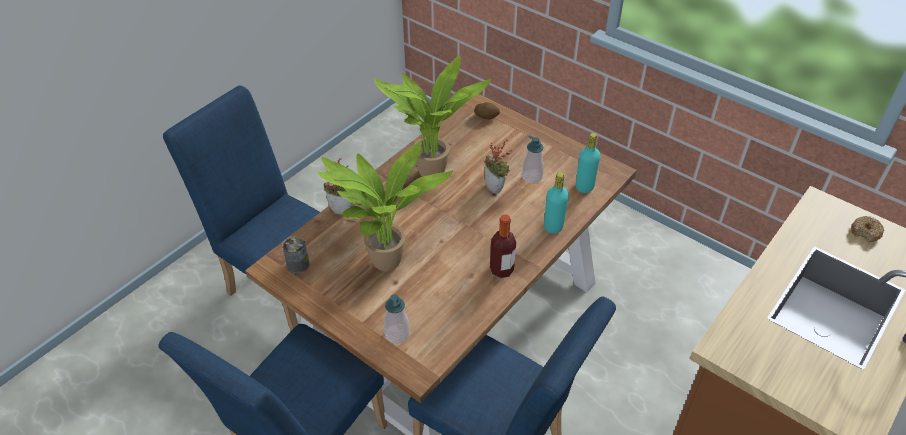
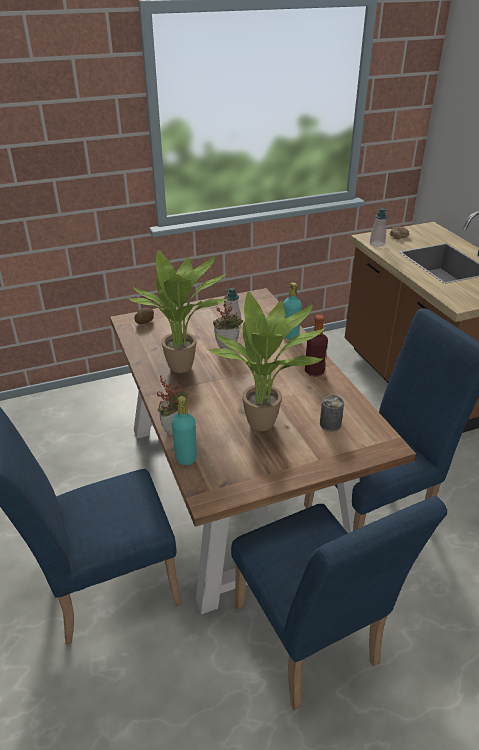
camera: 60 degrees left, 10 degrees down
can [282,237,310,274] -> can moved to [320,395,344,431]
soap dispenser [384,294,410,344] -> soap dispenser moved to [370,208,388,247]
turquoise bottle [576,133,600,193] -> turquoise bottle moved to [172,396,197,465]

